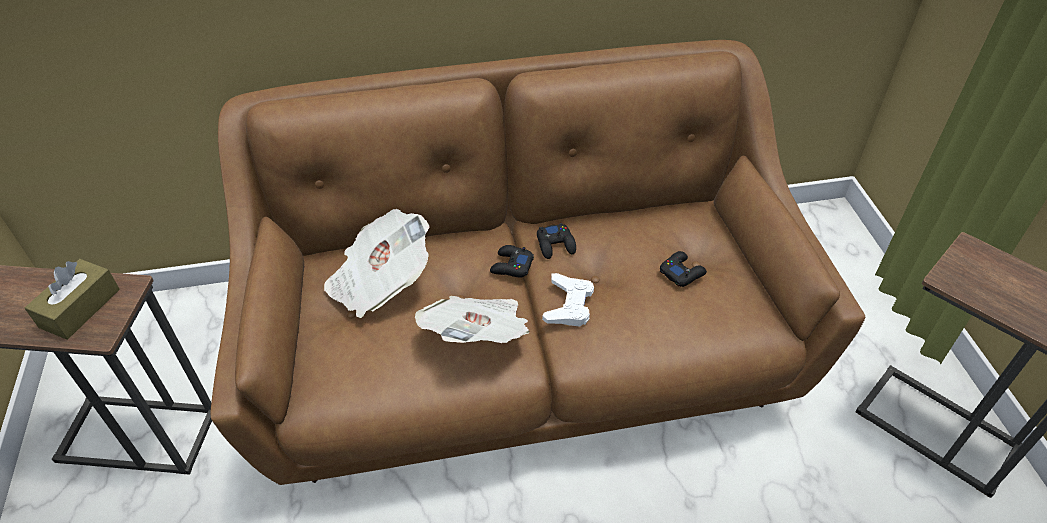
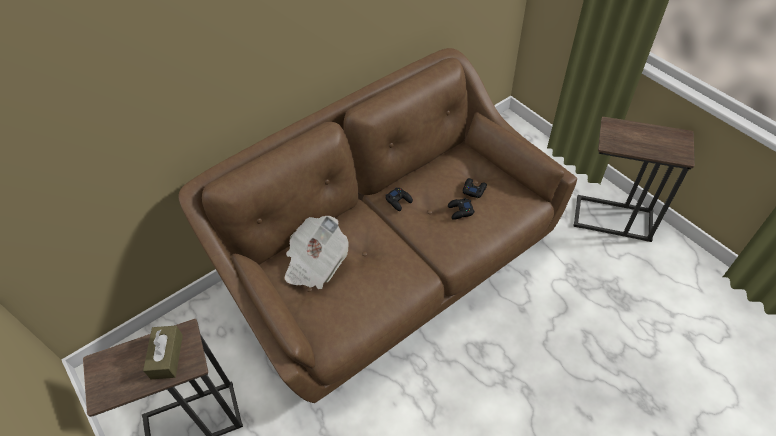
camera: 25 degrees left, 5 degrees up
newspaper [415,296,530,343] -> none
black game controller [490,245,534,277] -> black game controller moved to [448,198,474,220]
white game controller [542,273,594,327] -> none

